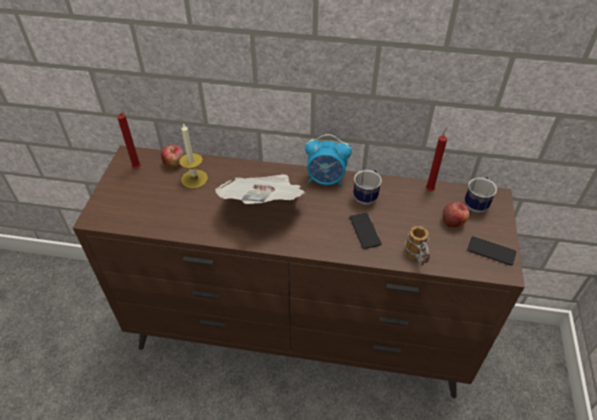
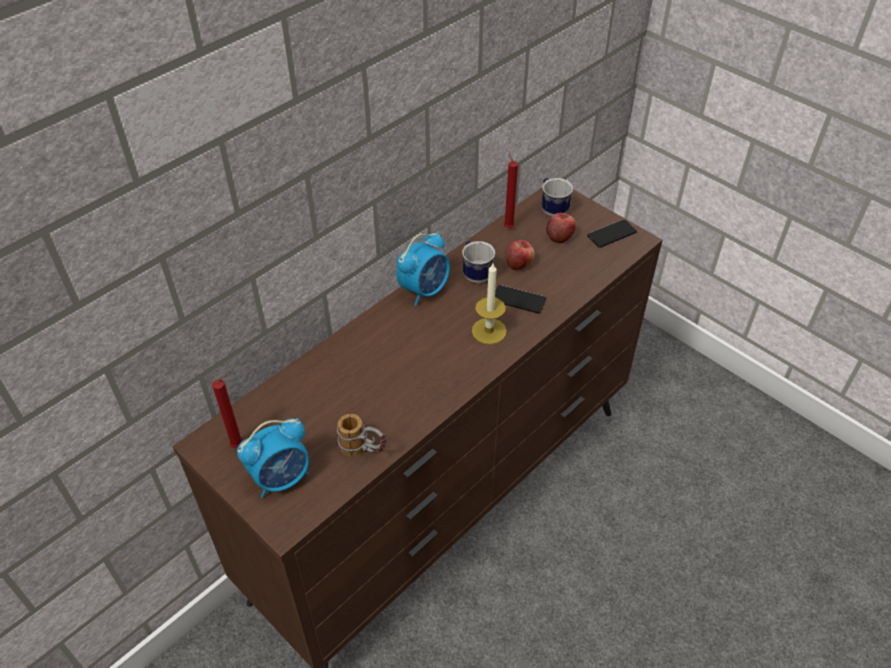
camera: 55 degrees left, 0 degrees up
apple [161,144,184,168] -> apple moved to [505,240,534,271]
candle [179,123,208,189] -> candle moved to [472,263,507,344]
newspaper [215,174,306,204] -> none
mug [404,226,430,267] -> mug moved to [337,414,386,456]
none -> alarm clock [237,418,309,498]

